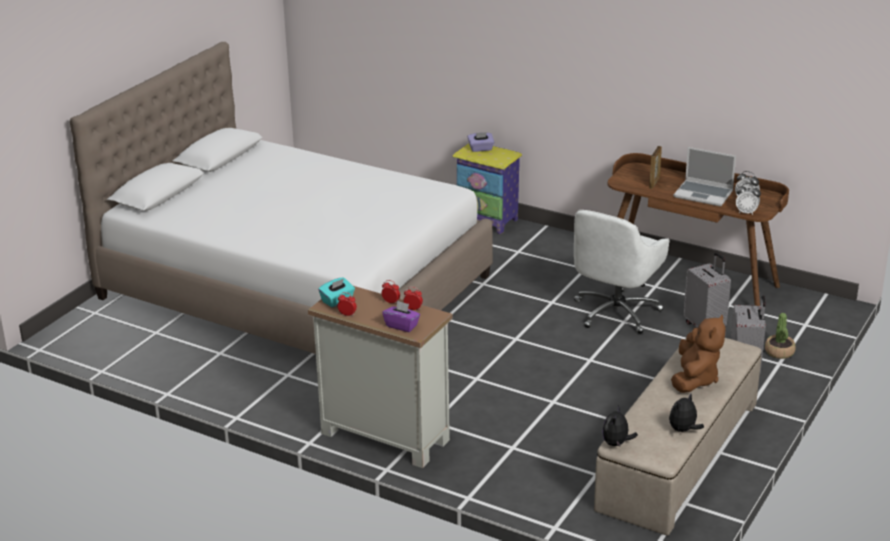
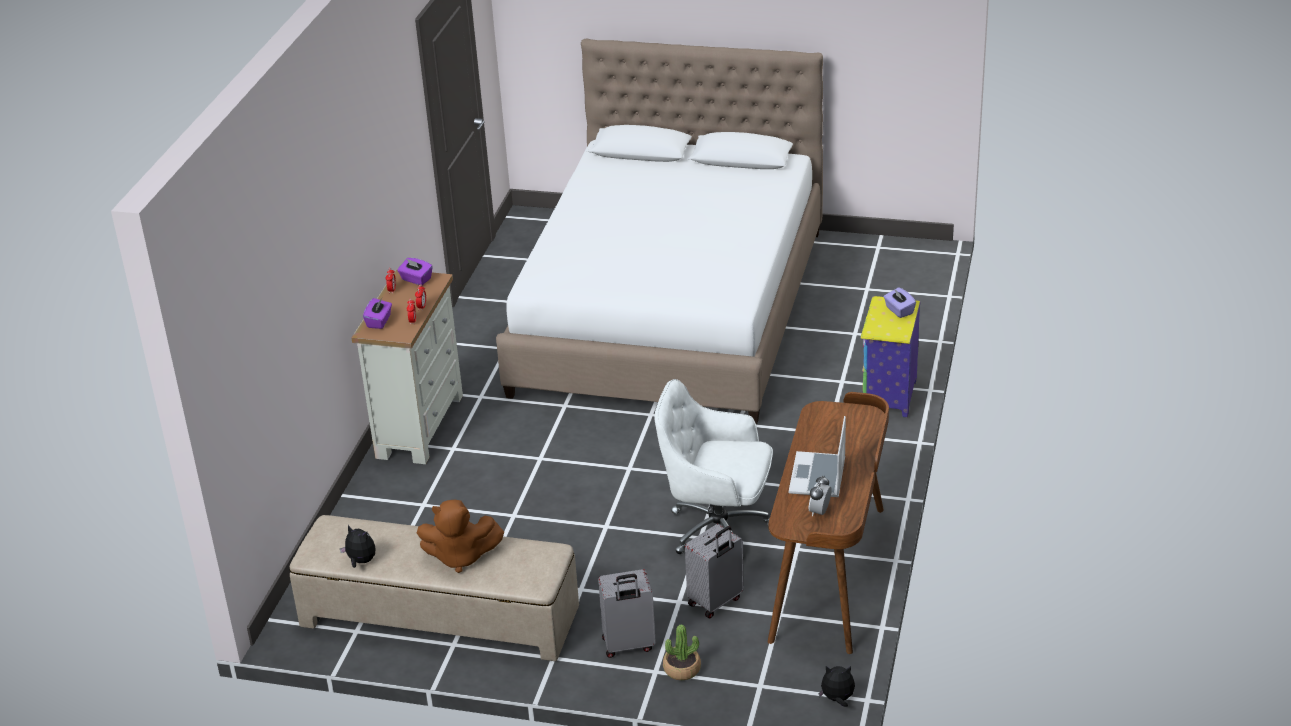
camera: 75 degrees right, 5 degrees up
turquoise tissue box [318,278,355,307] -> purple tissue box [397,258,433,285]
plush toy [602,405,638,447] -> plush toy moved to [818,666,855,707]
picture frame [649,146,662,189] -> none
alarm clock [736,183,761,215] -> none

